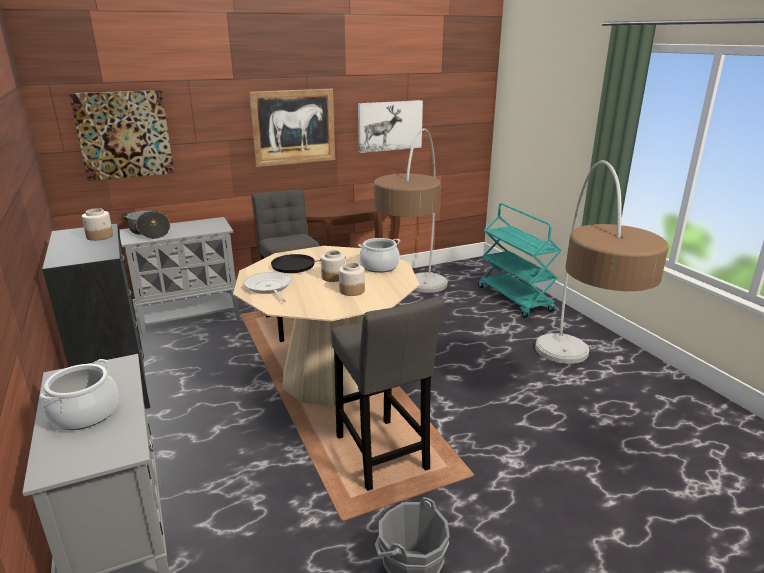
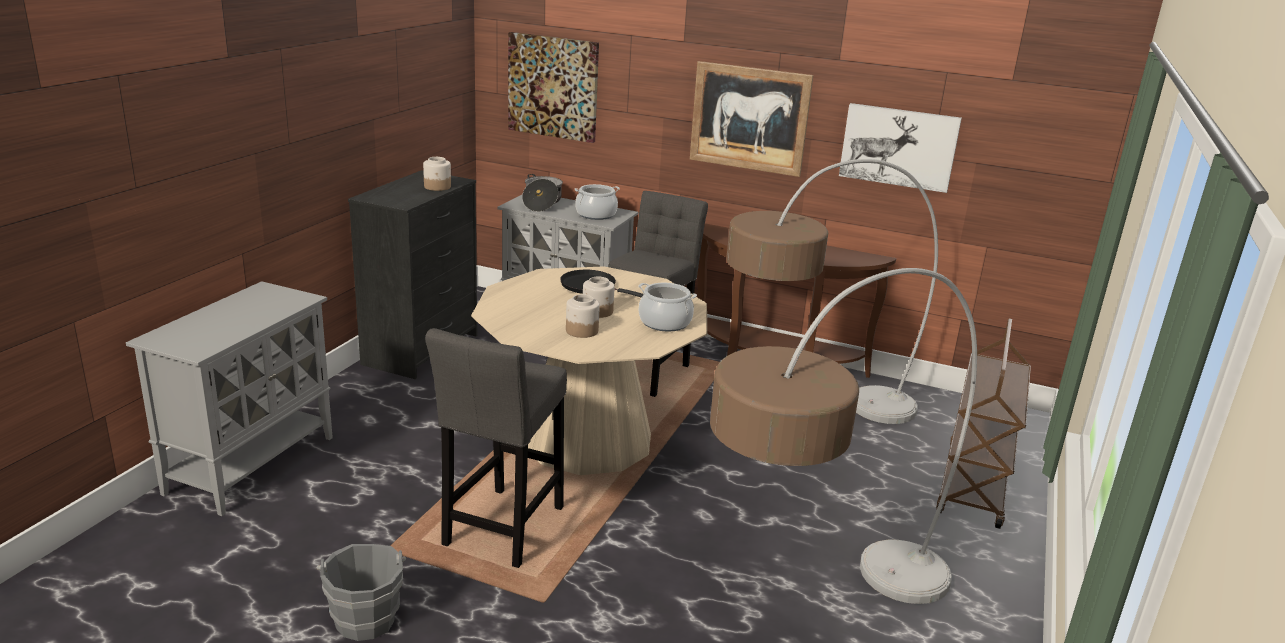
camera: 45 degrees right, 0 degrees up
cooking pot [39,359,119,430] -> cooking pot moved to [574,184,620,220]
frying pan [244,272,291,302] -> none
turquoise cart [478,203,562,318] -> brown cart [936,318,1031,529]

